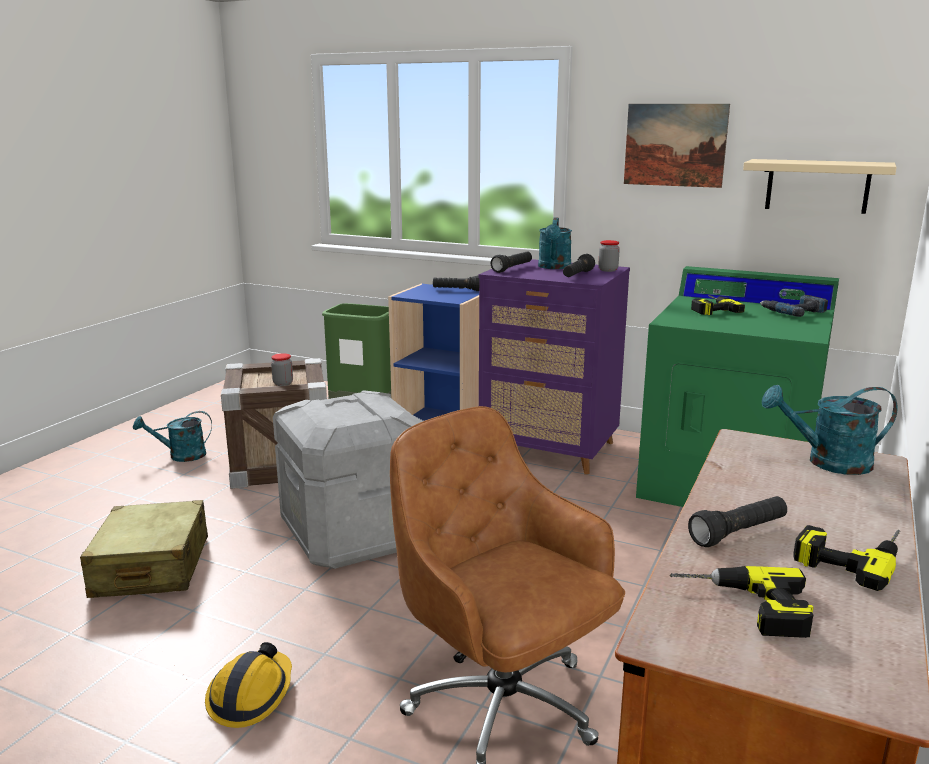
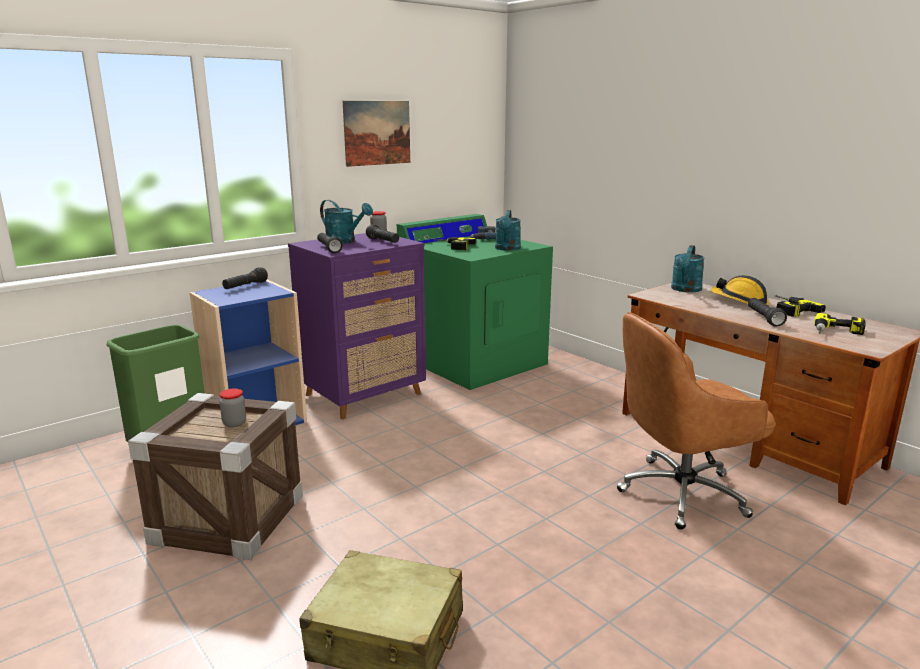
camera: 65 degrees left, 0 degrees up
turquoise watering can [133,411,212,462] -> turquoise watering can moved to [495,210,521,251]
hard hat [205,642,292,728] -> hard hat moved to [711,275,769,306]
grey storage box [273,390,423,569] -> none
beige shelf [743,159,897,214] -> none

